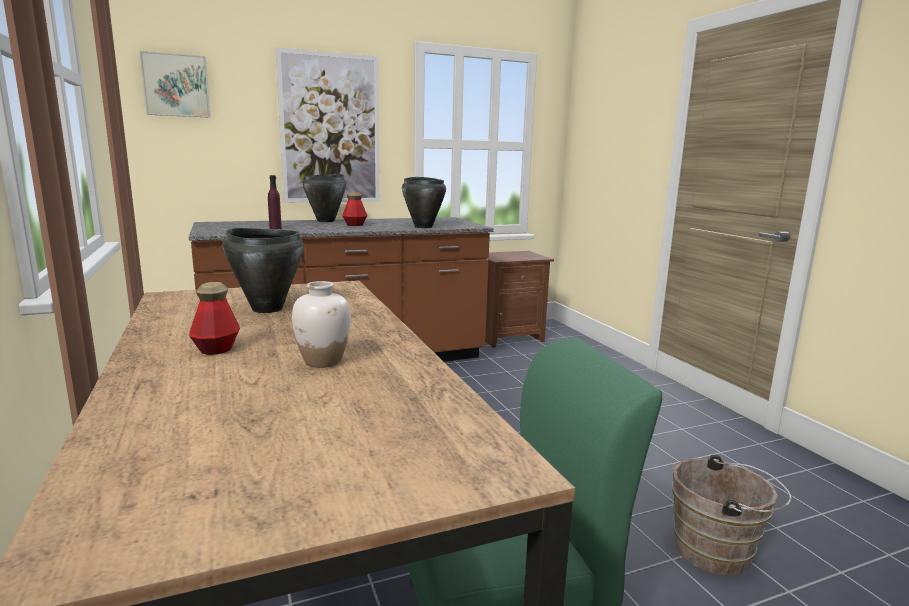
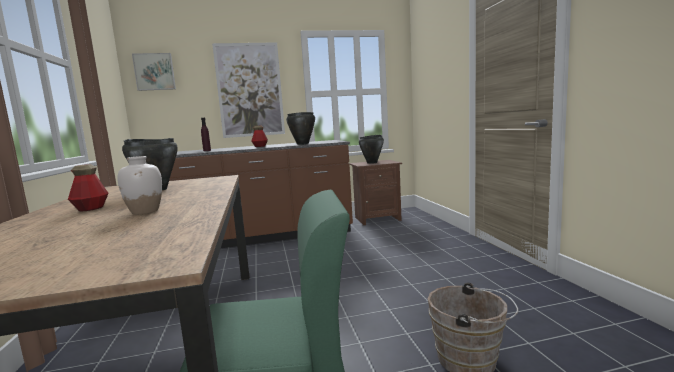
camera: 10 degrees right, 5 degrees down
black cooking pot [303,174,346,222] -> black cooking pot moved to [359,135,384,164]

